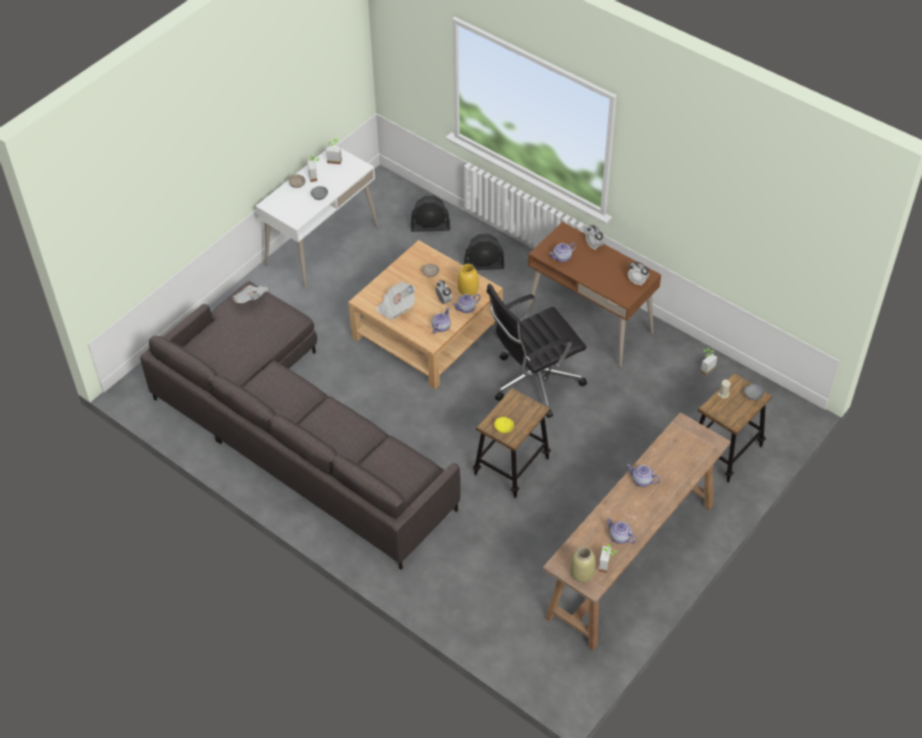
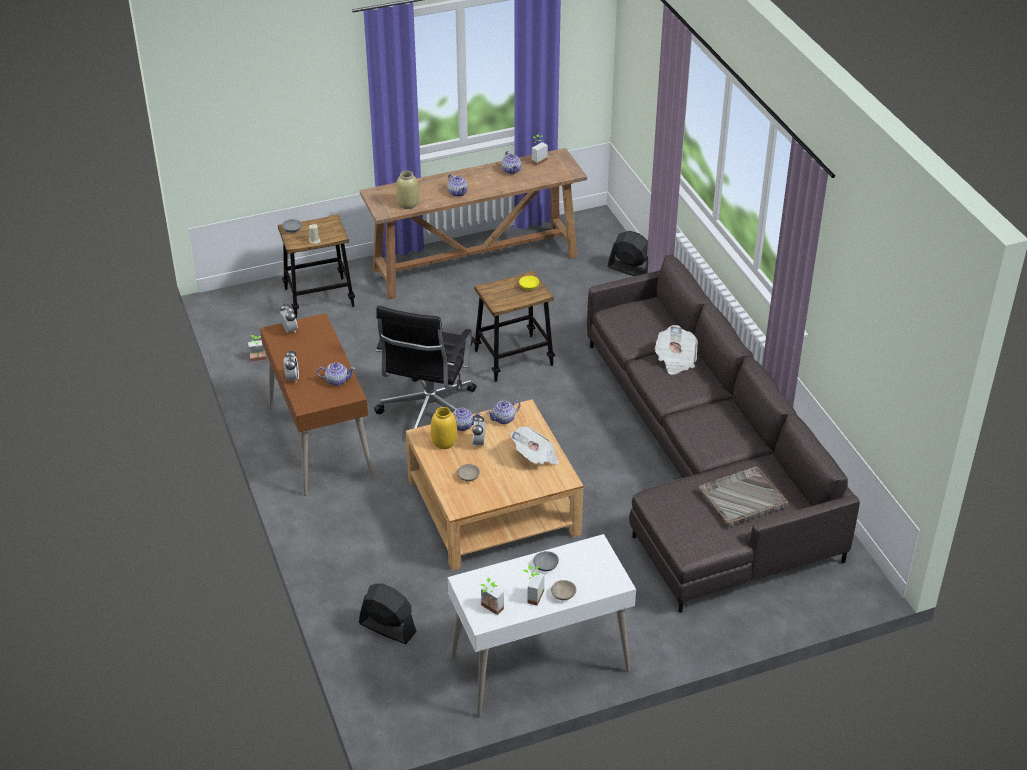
camera: 150 degrees left, 10 degrees down
newspaper [232,285,268,303] -> newspaper moved to [654,325,698,375]
black fan [464,234,505,270] -> black fan moved to [607,231,648,276]
black office chair [487,284,587,418] -> black office chair turned 105 degrees clockwise [374,306,477,428]
beige vase [570,547,596,583] -> beige vase moved to [396,171,419,209]
none -> grey tray [698,466,788,527]

